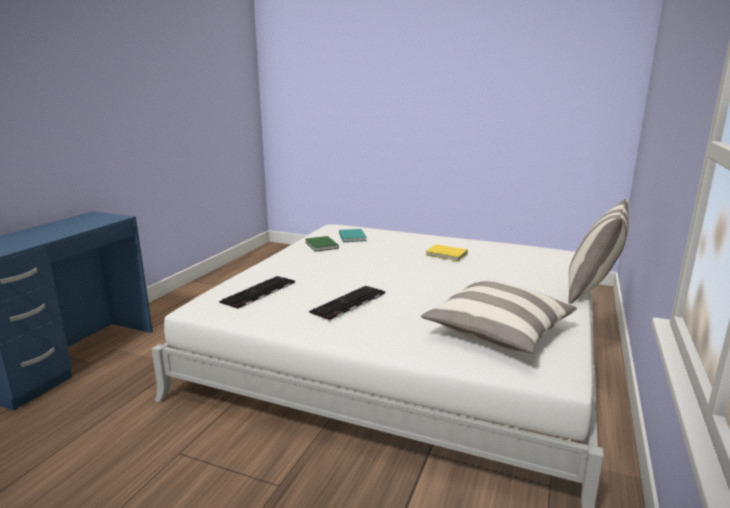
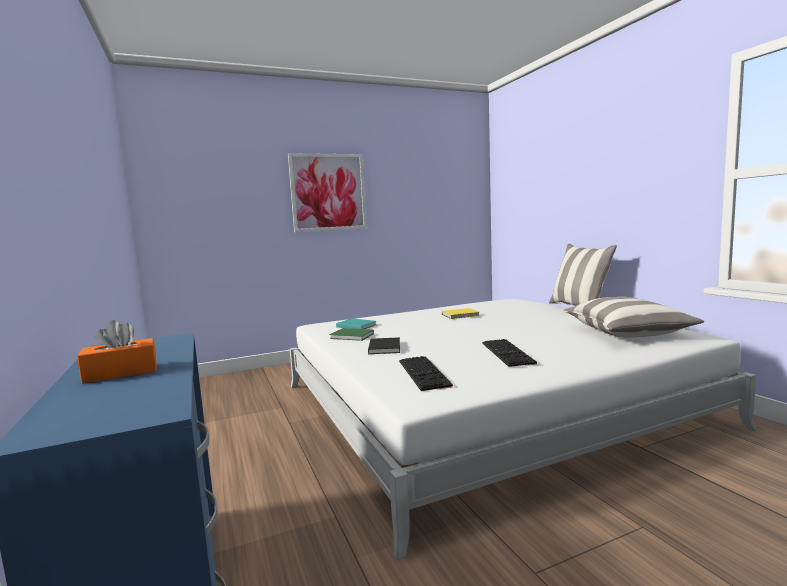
camera: 45 degrees left, 10 degrees down
none -> orange tissue box [77,320,157,384]
none -> picture [288,153,367,232]
none -> black book [368,337,400,354]

